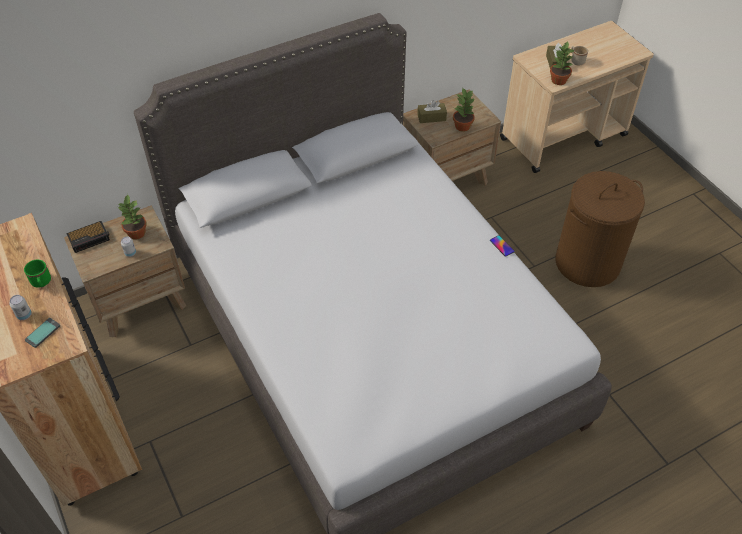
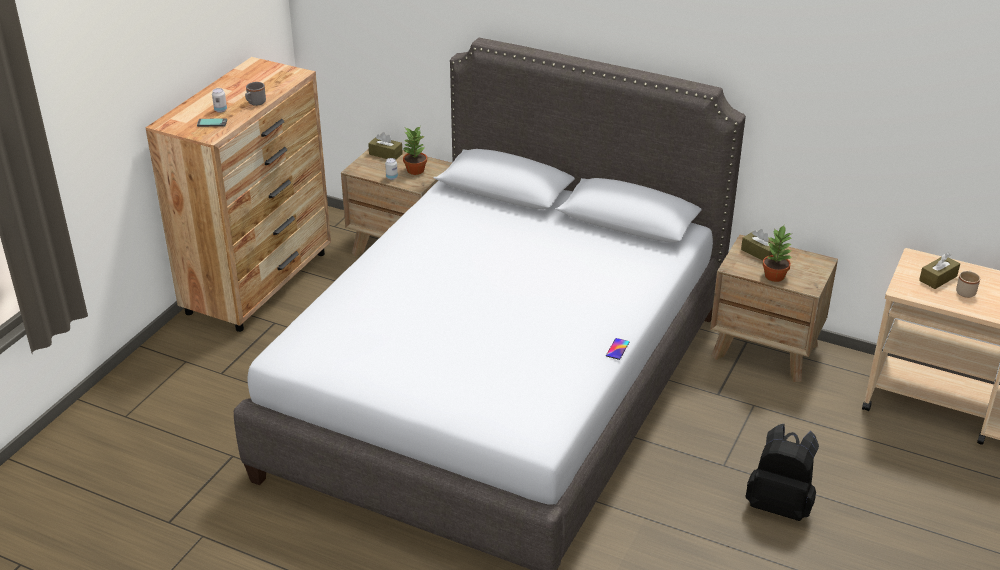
camera: 55 degrees right, 15 degrees down
green mug [24,260,51,288] -> grey mug [245,82,266,106]
alarm clock [66,221,110,253] -> brown tissue box [368,132,403,159]
potted plant [550,42,574,85] -> none
brown laundry basket [555,171,645,287] -> black backpack [746,424,819,521]

